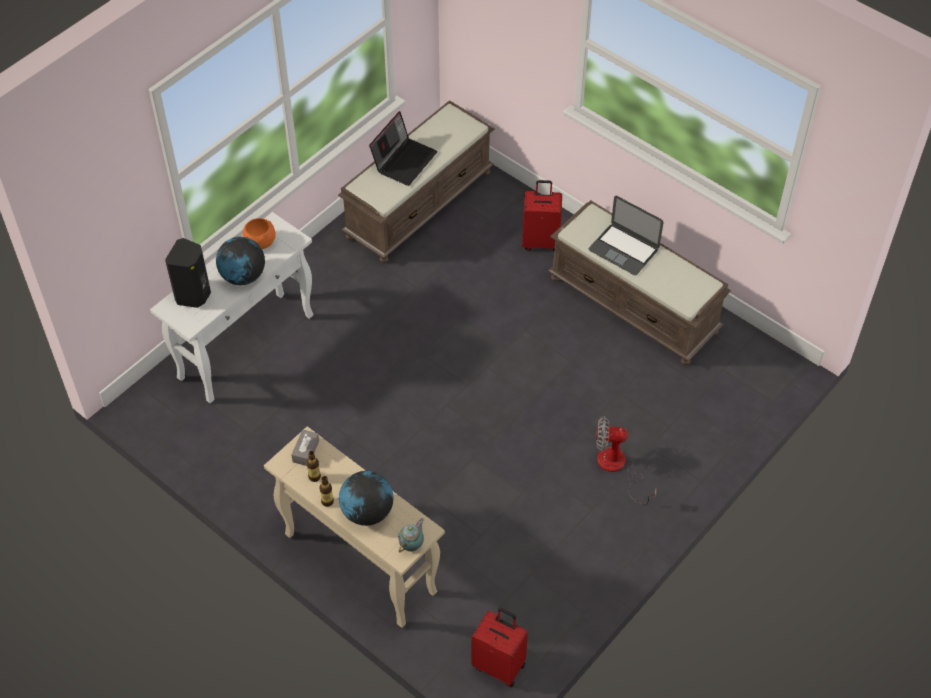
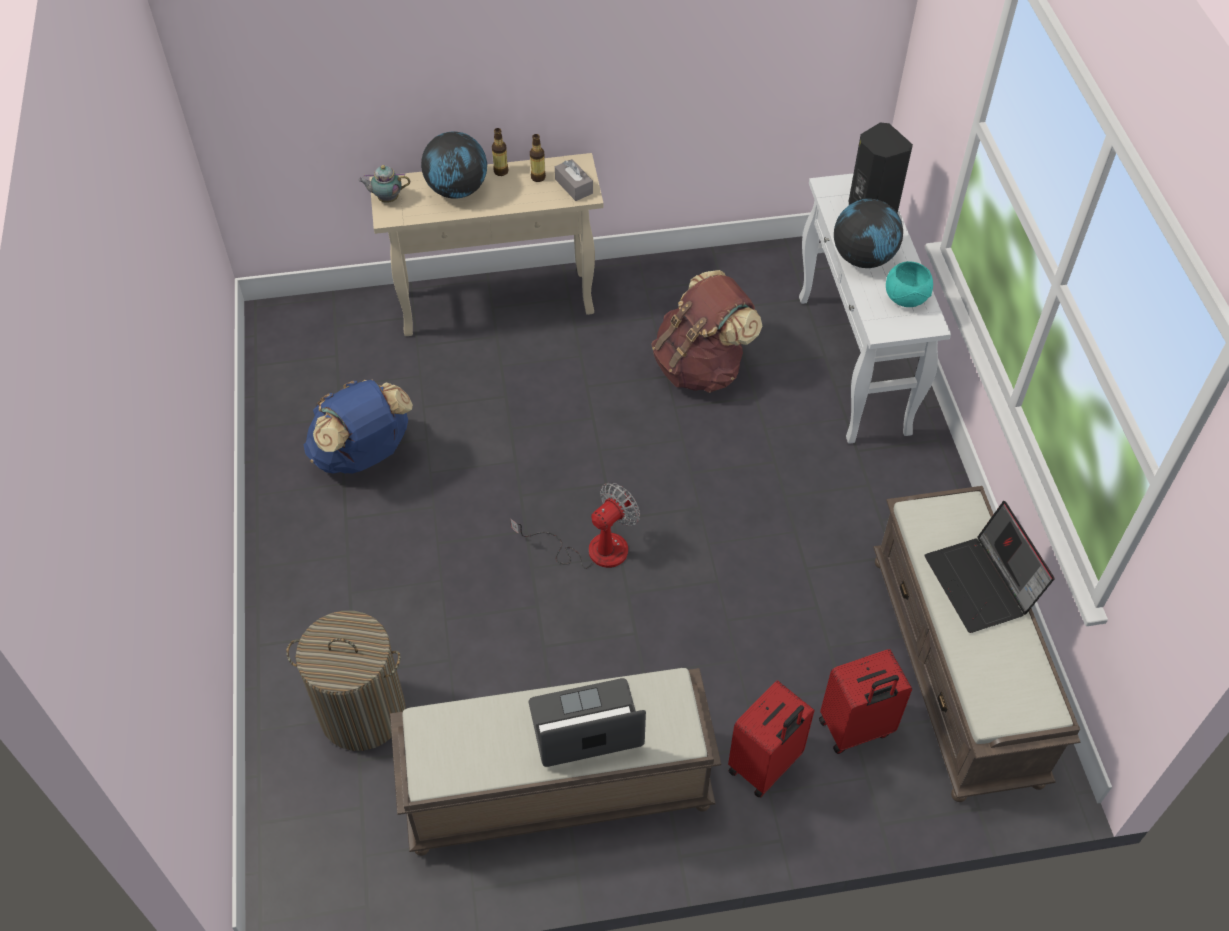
camera: 130 degrees right, 0 degrees up
orange bowl [243,218,276,249] -> turquoise bowl [886,261,933,307]
teapot [398,518,424,552] -> teapot turned 105 degrees clockwise [358,165,410,203]
red suitcase [471,608,528,687] -> red suitcase moved to [819,649,912,754]
fan [596,416,656,504] -> fan moved to [510,483,640,569]
none -> laundry basket [286,611,406,751]
none -> blue backpack [304,380,413,474]
none -> brown backpack [651,270,762,393]

